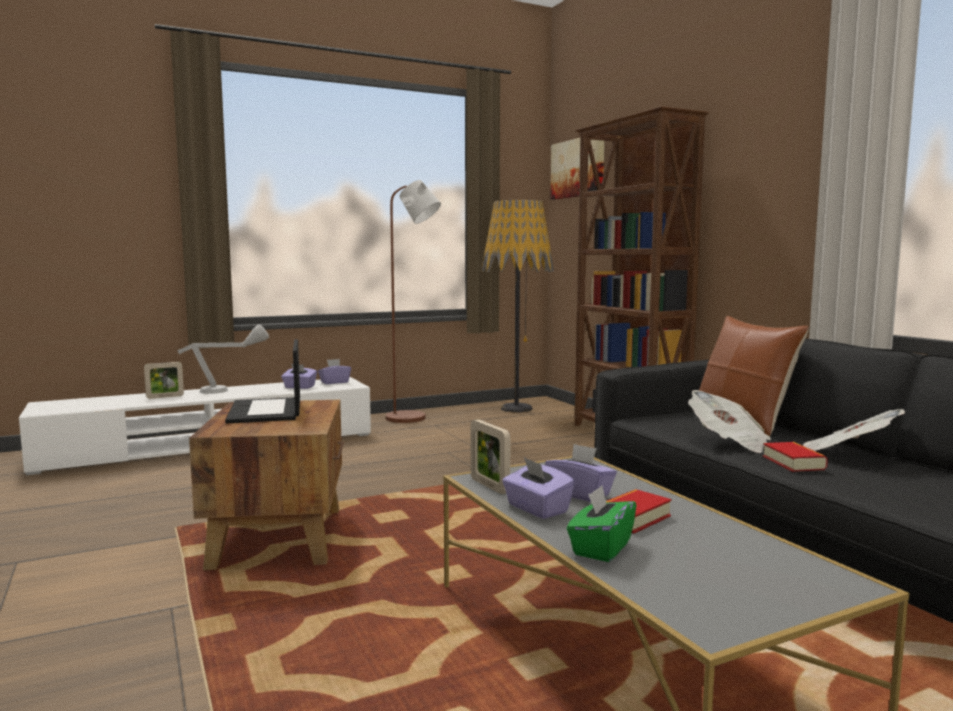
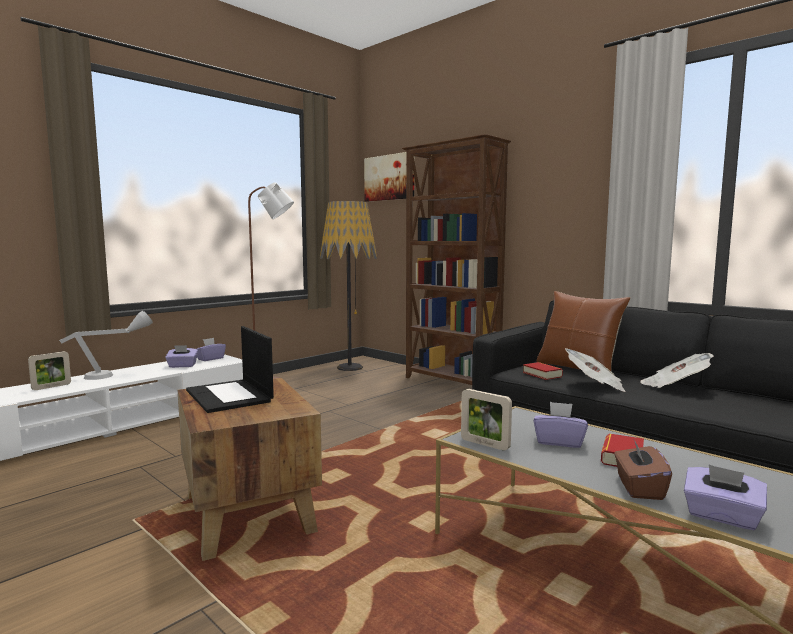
camera: 20 degrees left, 0 degrees up
purple tissue box [502,457,575,519] -> purple tissue box moved to [684,465,767,530]
green tissue box [567,485,637,562] -> brown tissue box [614,440,672,500]
book [763,442,828,472] -> book moved to [523,362,563,380]

